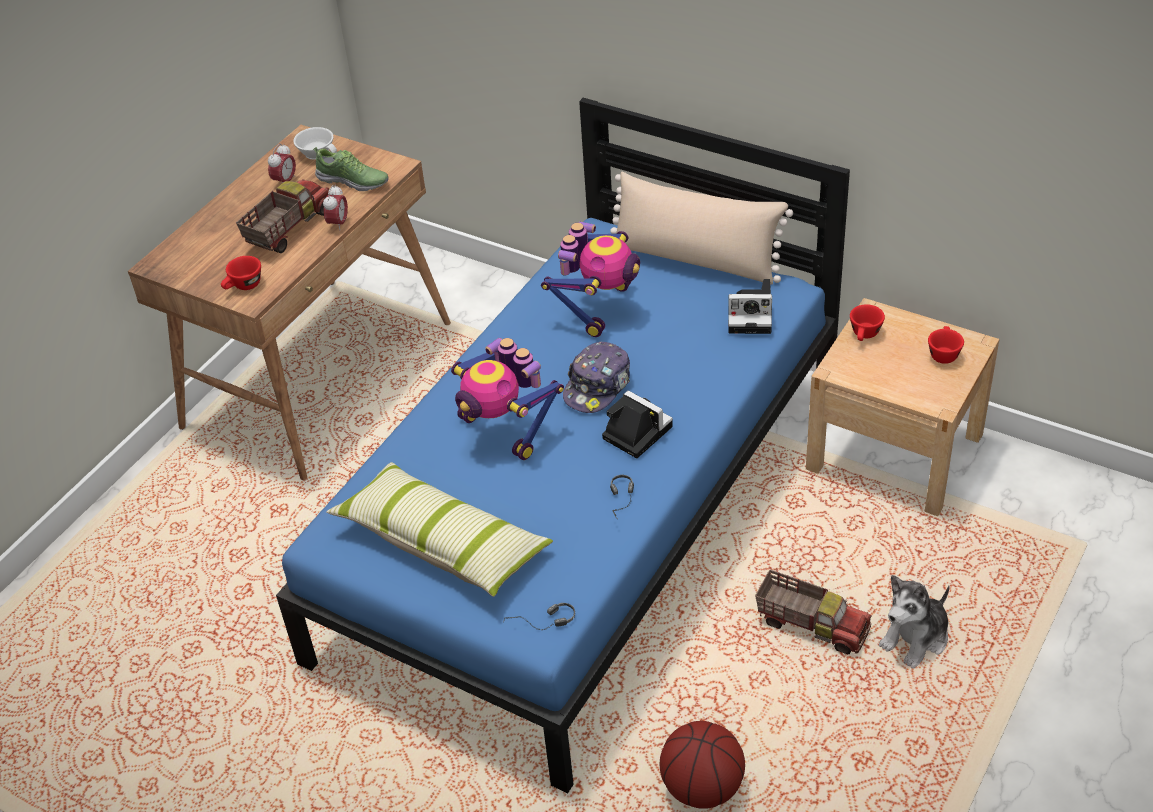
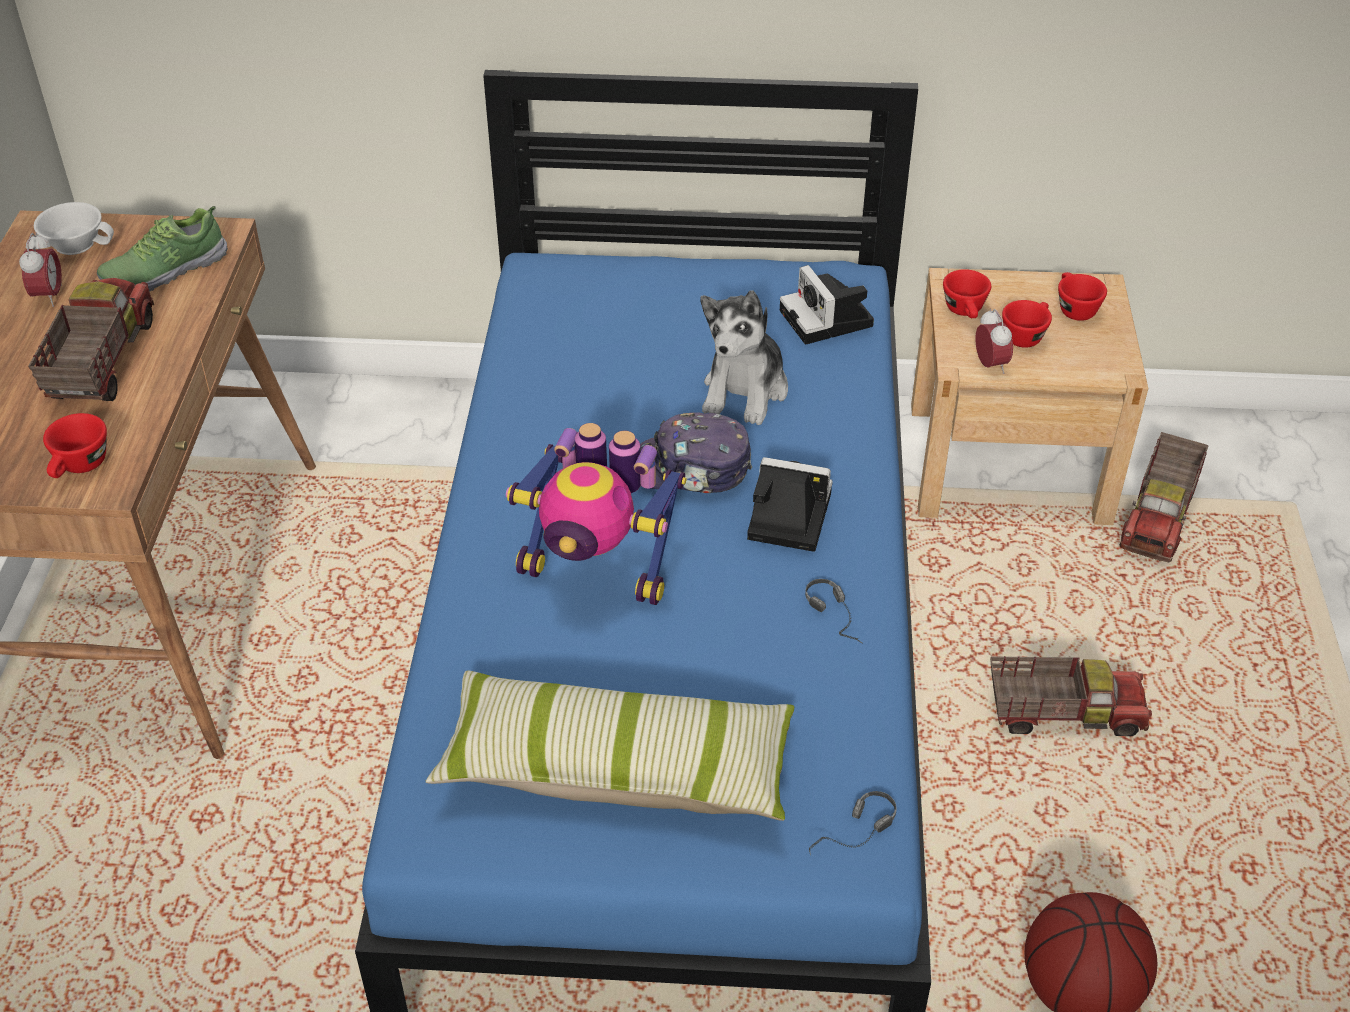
camera: 30 degrees left, 0 degrees up
shoe [313,147,388,191] -> shoe turned 150 degrees clockwise [97,206,228,292]
alarm clock [323,185,348,231] -> alarm clock moved to [975,308,1013,374]
toy robot [541,221,640,337] -> none
cap [563,342,630,413] -> cap turned 90 degrees clockwise [640,412,752,493]
beige pillow [610,172,793,285] -> none
camera [728,279,772,334] -> camera turned 90 degrees clockwise [780,265,874,344]
plush toy [879,575,950,668] -> plush toy moved to [700,290,788,425]
none -> red cup [1002,300,1052,348]
none -> toy truck [1120,432,1209,562]

